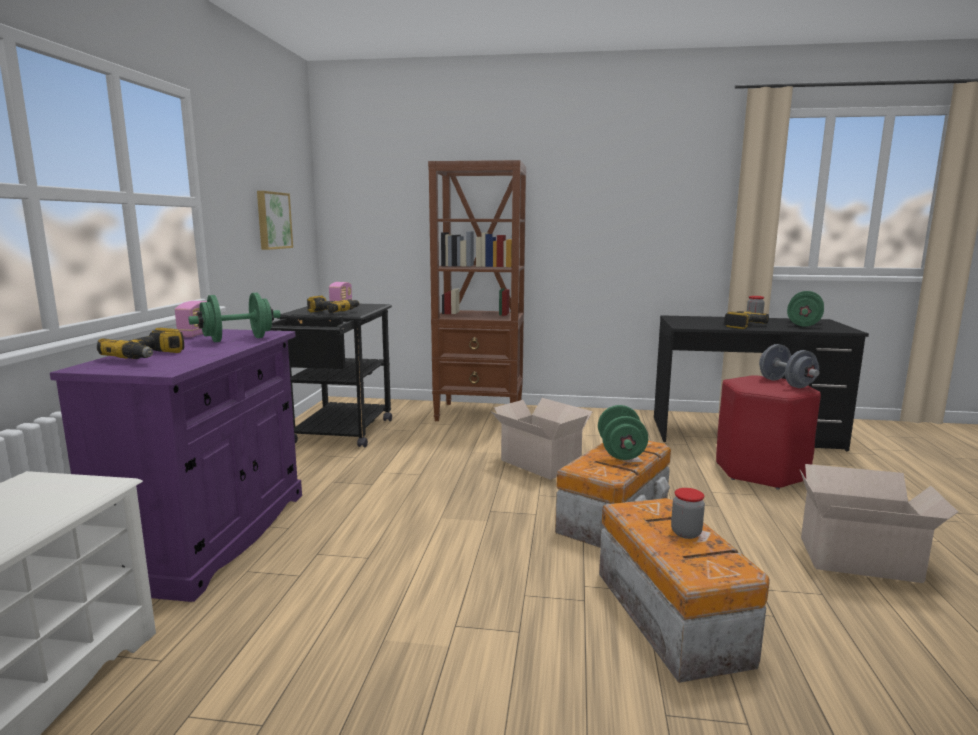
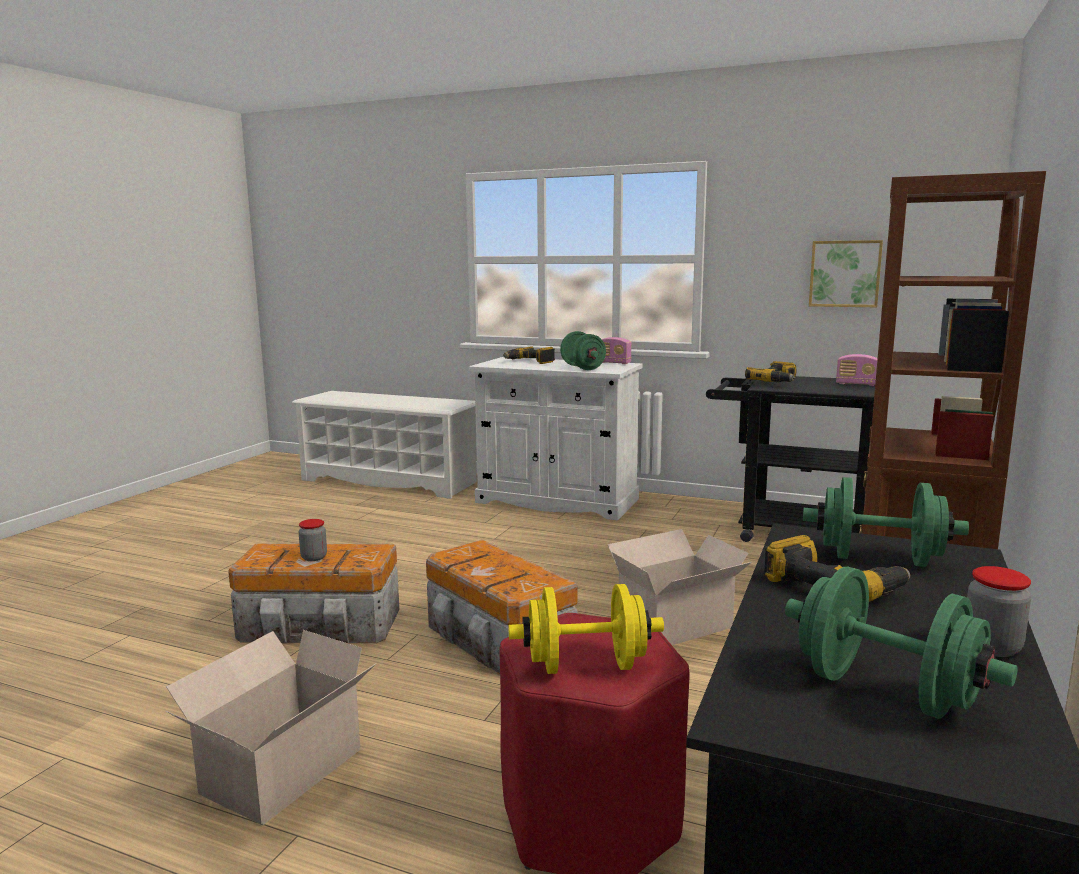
camera: 105 degrees right, 0 degrees up
purple cabinet [50,329,302,602] -> white cabinet [469,357,643,520]
green dumbbell [598,405,648,460] -> green dumbbell moved to [803,477,969,567]
grey dumbbell [759,344,819,388] -> yellow dumbbell [509,584,664,674]

